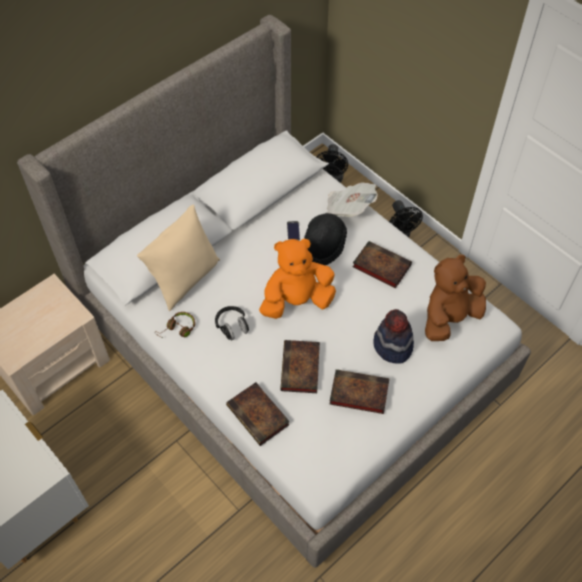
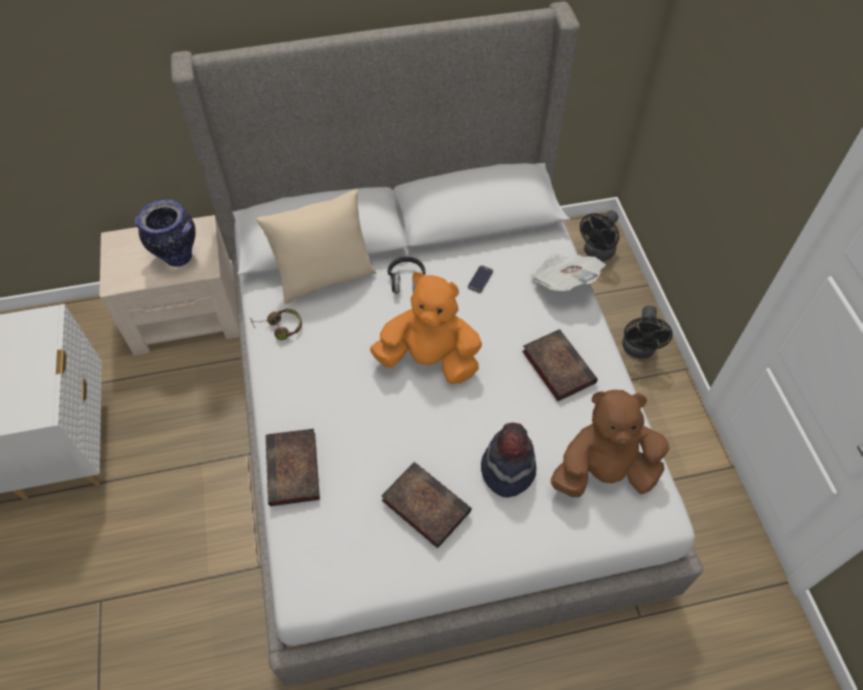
camera: 30 degrees right, 0 degrees up
black headphones [215,306,249,341] -> black headphones moved to [387,256,425,294]
book [280,340,320,393] -> none
black hat [304,213,347,265] -> none
none -> vase [134,199,196,267]

